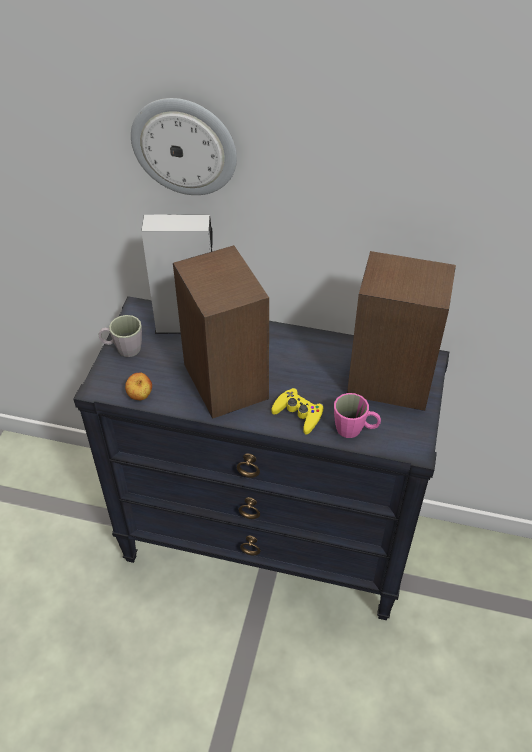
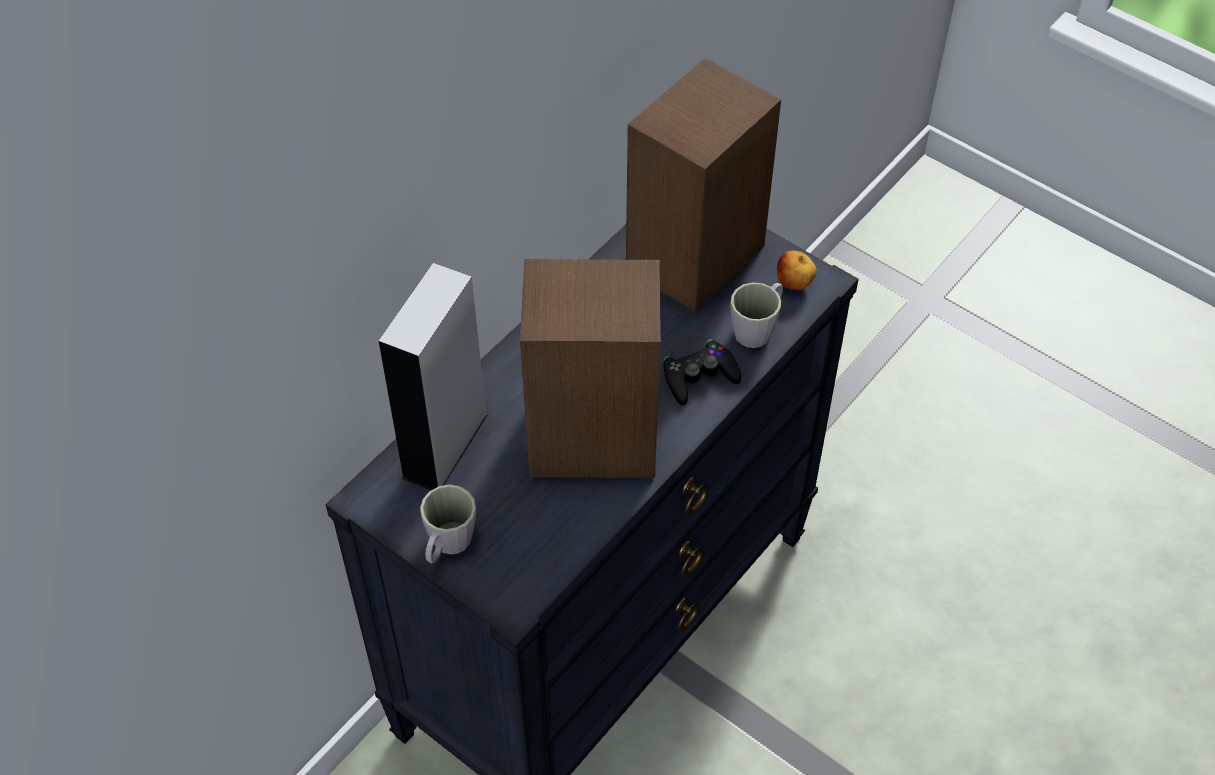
camera: 65 degrees left, 5 degrees up
apple [125,373,152,400] -> apple moved to [777,251,817,290]
wall clock [131,98,237,195] -> none
yellow game controller [271,388,324,434] -> black game controller [663,339,741,406]
pink mug [334,393,381,438] -> grey mug [731,282,783,348]

